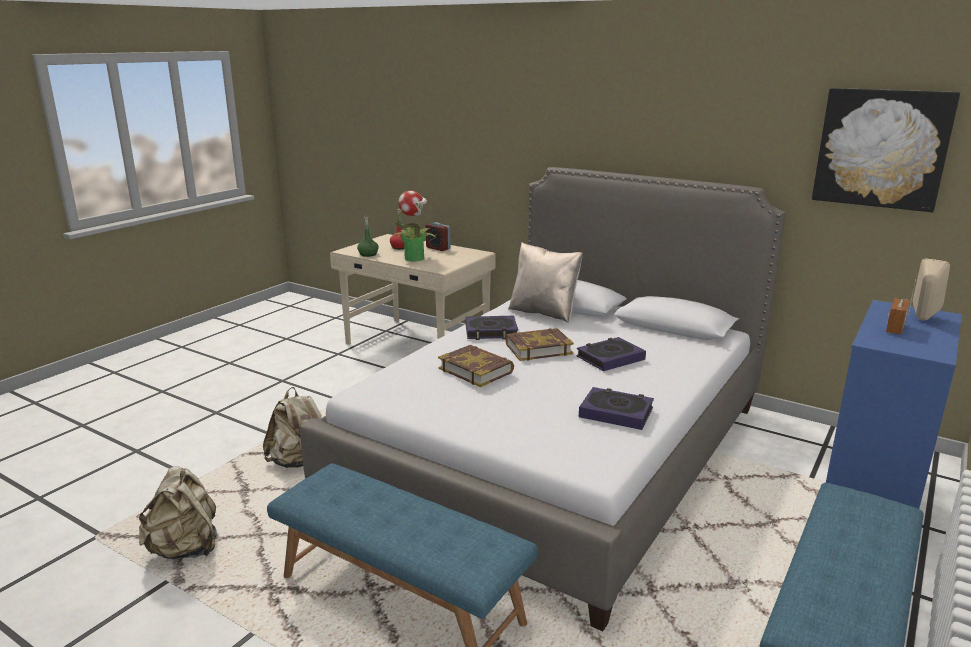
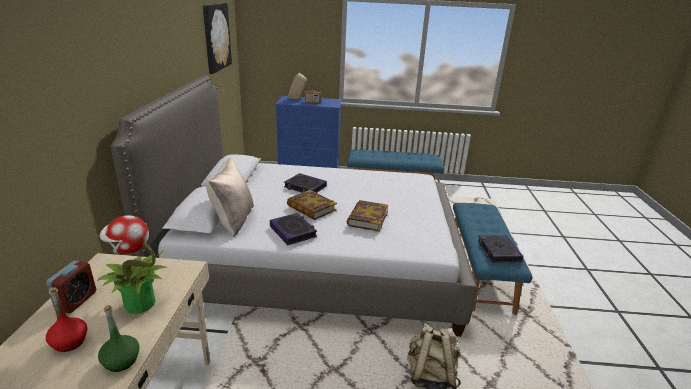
camera: 120 degrees left, 5 degrees up
beige backpack [136,466,217,559] -> none
book [579,387,654,430] -> book moved to [477,235,523,263]

